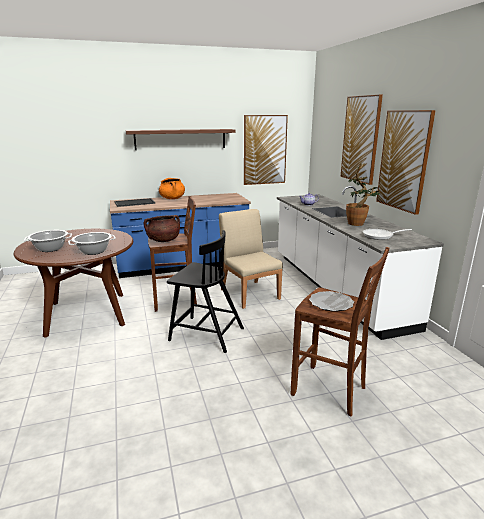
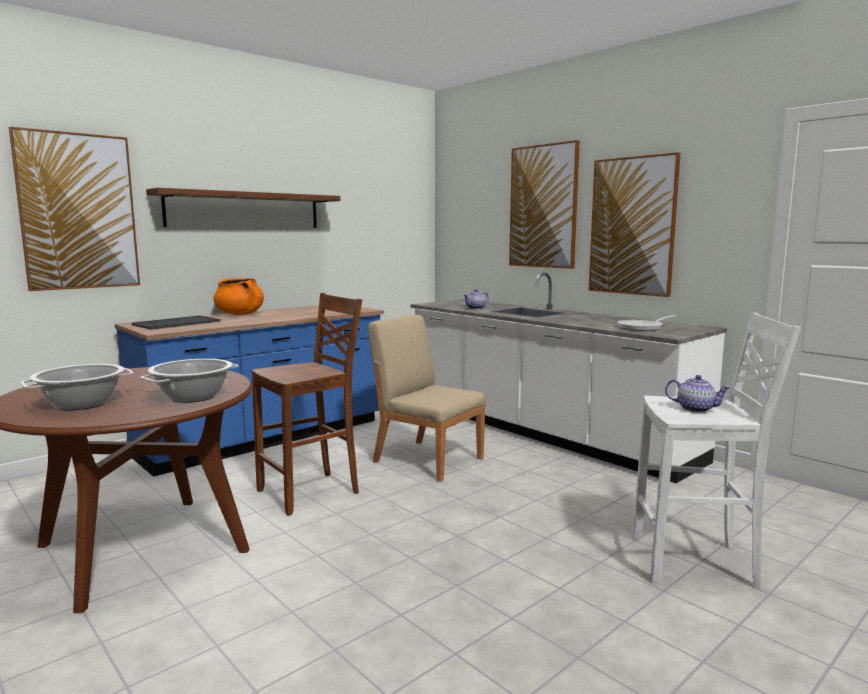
camera: 25 degrees left, 10 degrees down
brown cooking pot [144,215,180,242] -> none
black chair [167,230,244,353] -> none
picture [244,115,288,185] -> picture moved to [9,127,140,291]
brown stool [291,247,389,417] -> white stool [633,312,801,588]
plate [309,291,354,312] -> teapot [665,375,731,413]
potted plant [346,163,380,226] -> none

